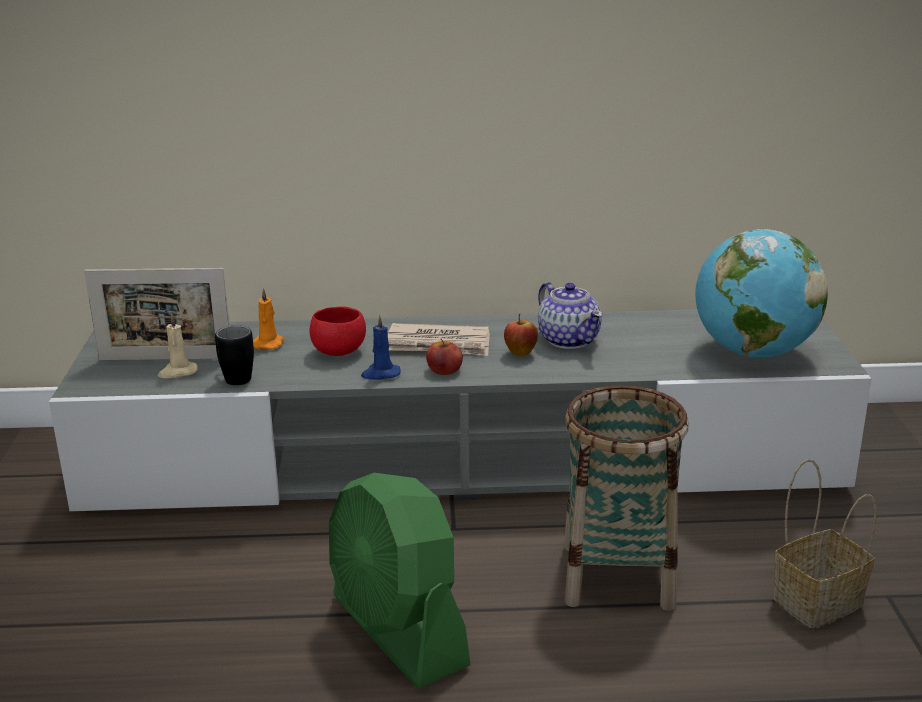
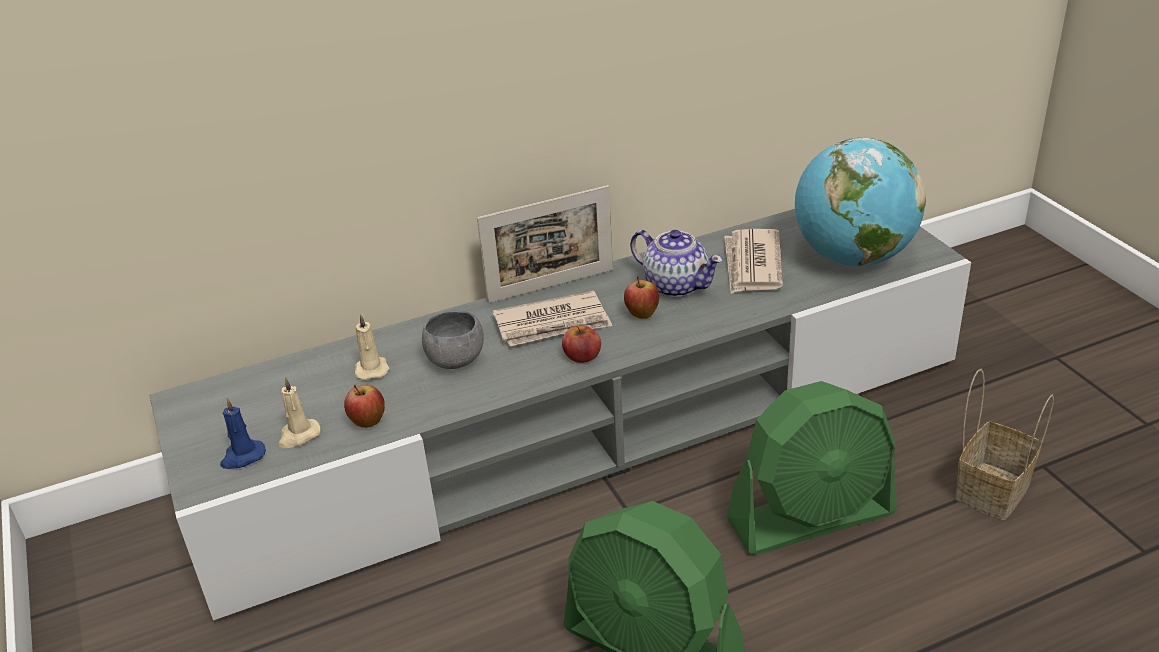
camera: 20 degrees left, 10 degrees up
picture frame [84,268,230,360] -> picture frame moved to [477,185,613,303]
black mug [215,325,254,385] -> apple [344,385,385,428]
orange candle [253,288,284,350] -> beige candle [355,314,390,380]
red bowl [310,307,366,356] -> grey bowl [422,310,484,369]
blue candle [361,315,401,380] -> blue candle moved to [220,398,266,469]
basket [564,385,688,611] -> green fan [727,381,897,555]
none -> newspaper [724,229,783,294]

